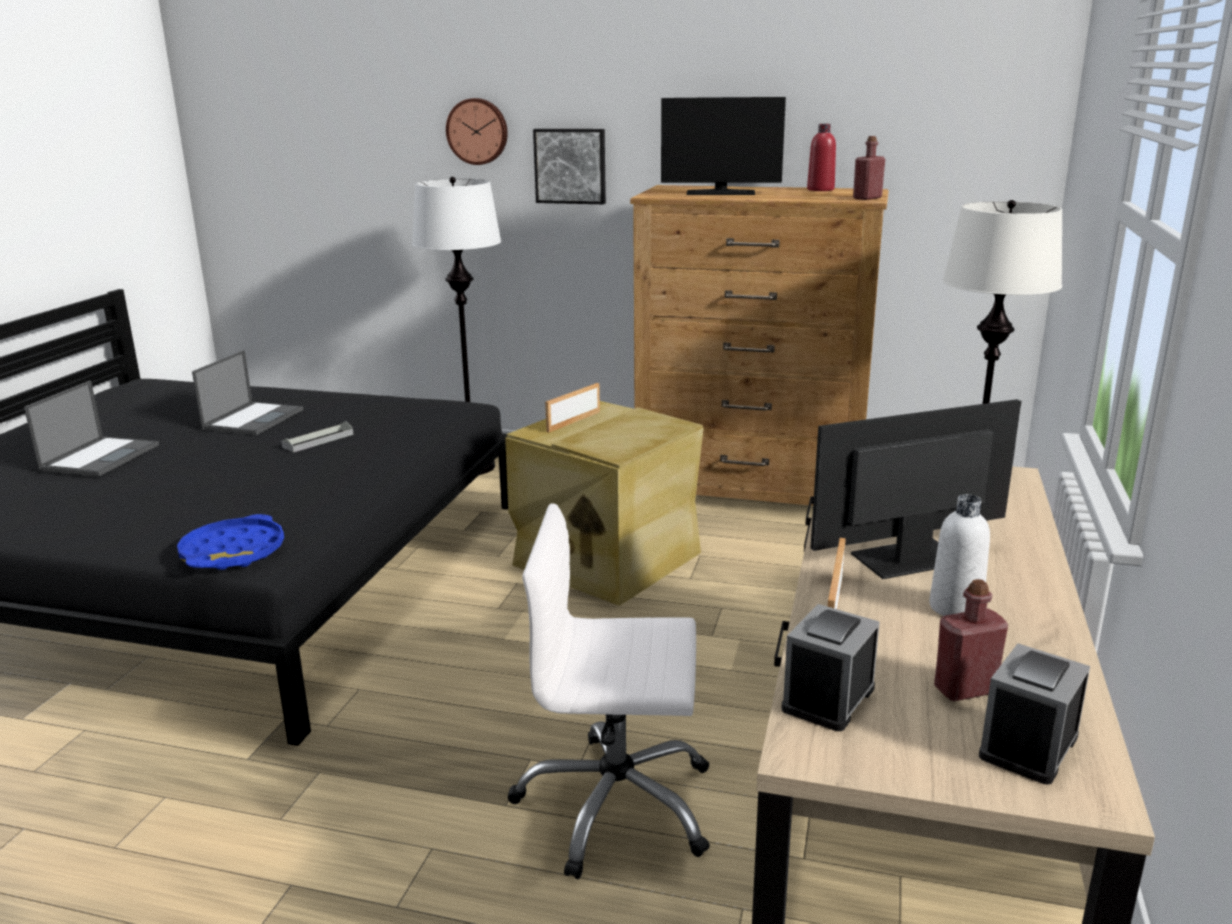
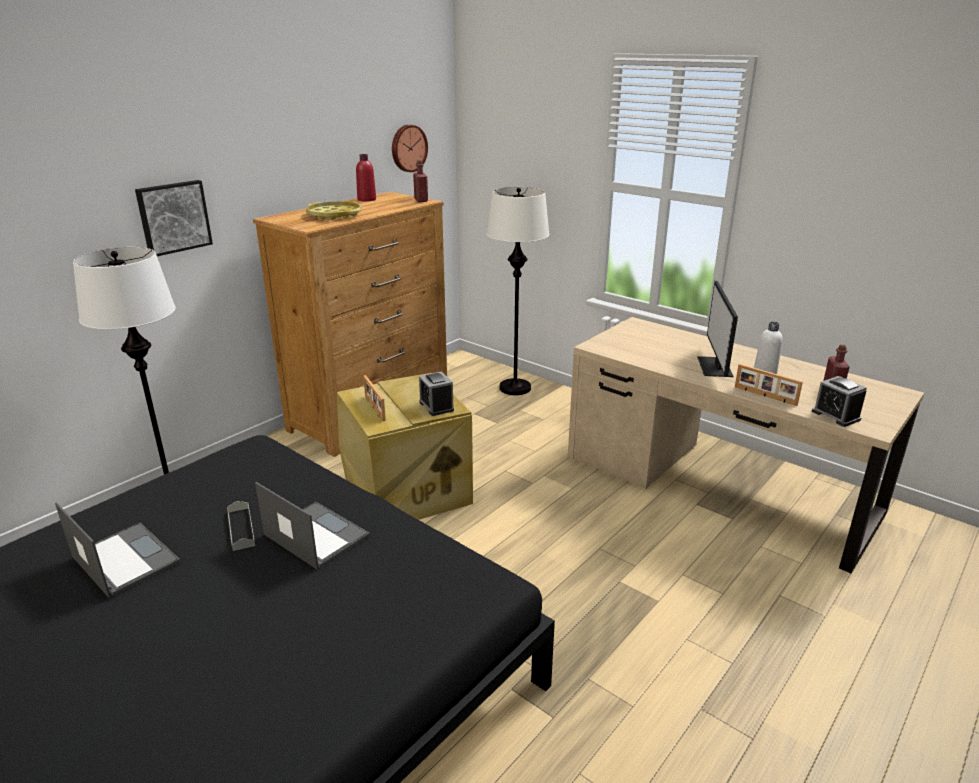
camera: 65 degrees left, 5 degrees up
laptop [24,380,159,477] -> laptop moved to [255,482,370,570]
blue tray [177,514,284,570] -> none
wall clock [446,98,508,165] -> wall clock moved to [392,125,428,172]
white office chair [507,504,710,879] -> none
monitor [661,97,786,195] -> yellow tray [306,201,362,220]
alarm clock [979,643,1090,785] -> alarm clock moved to [419,371,454,416]

